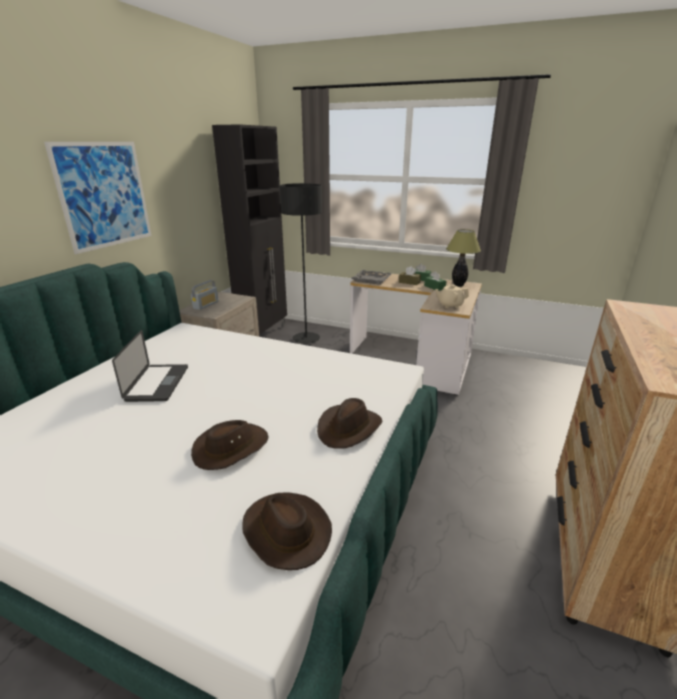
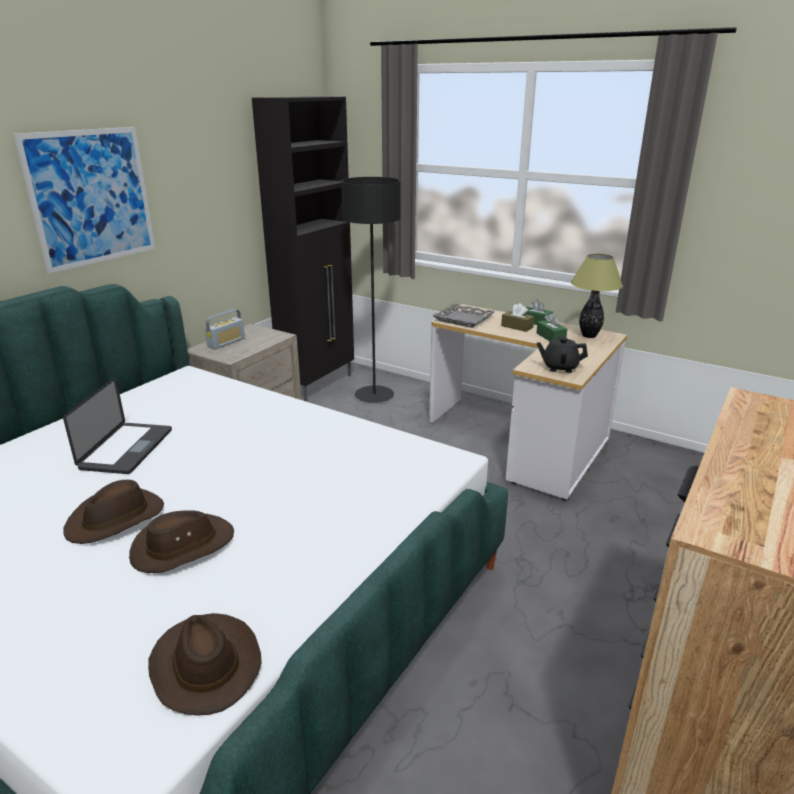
camera: 10 degrees right, 0 degrees up
brown hat [317,398,382,449] -> brown hat moved to [64,480,164,544]
beige teapot [435,284,469,308] -> black teapot [537,336,588,373]

